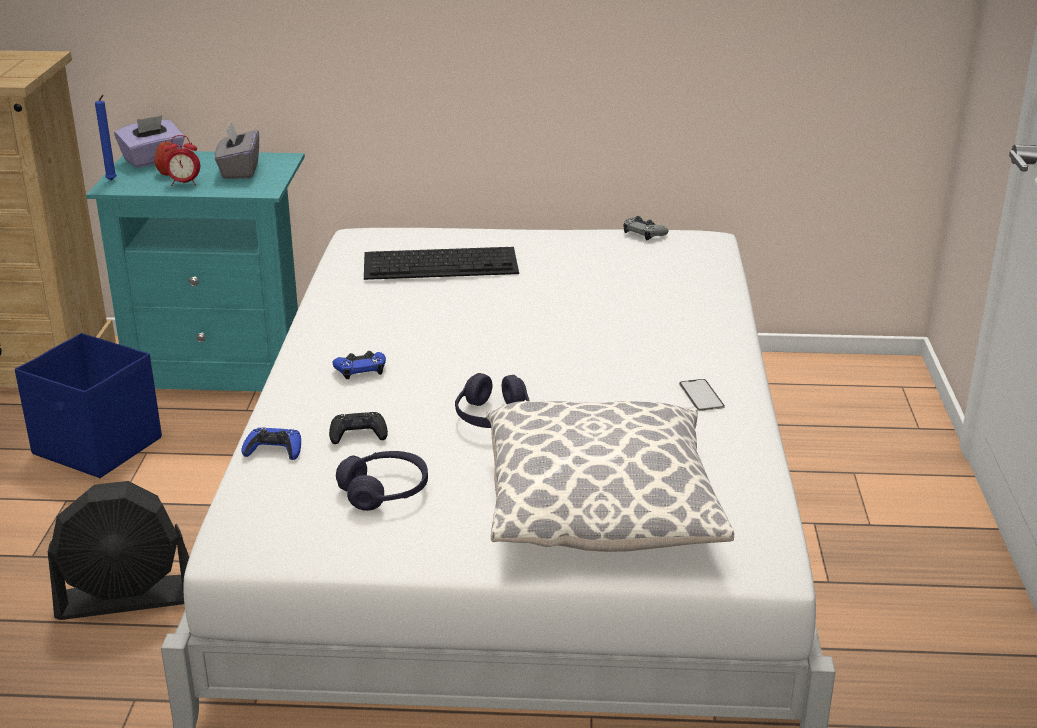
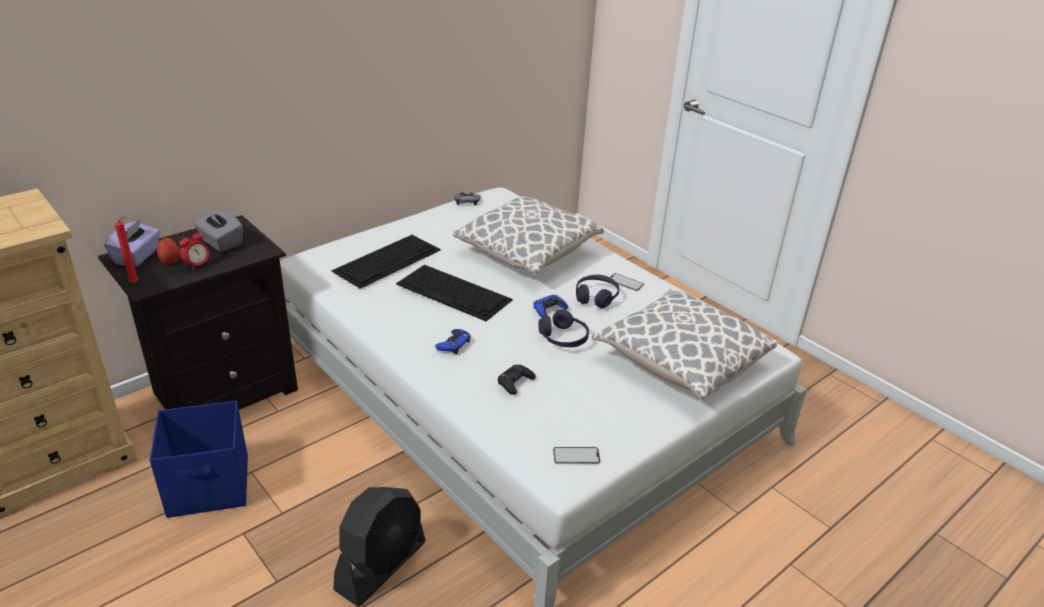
camera: 45 degrees left, 5 degrees up
turquoise nightstand [86,151,305,391] -> black nightstand [98,215,298,410]
blue candle [95,95,117,181] -> red candle [115,217,139,284]
blue game controller [241,428,301,460] -> blue game controller moved to [533,295,568,317]
purple headphones [336,451,428,511] -> purple headphones moved to [576,275,619,308]
none -> keyboard [396,265,513,321]
none -> pillow [453,196,604,276]
none -> phone [553,447,600,464]

